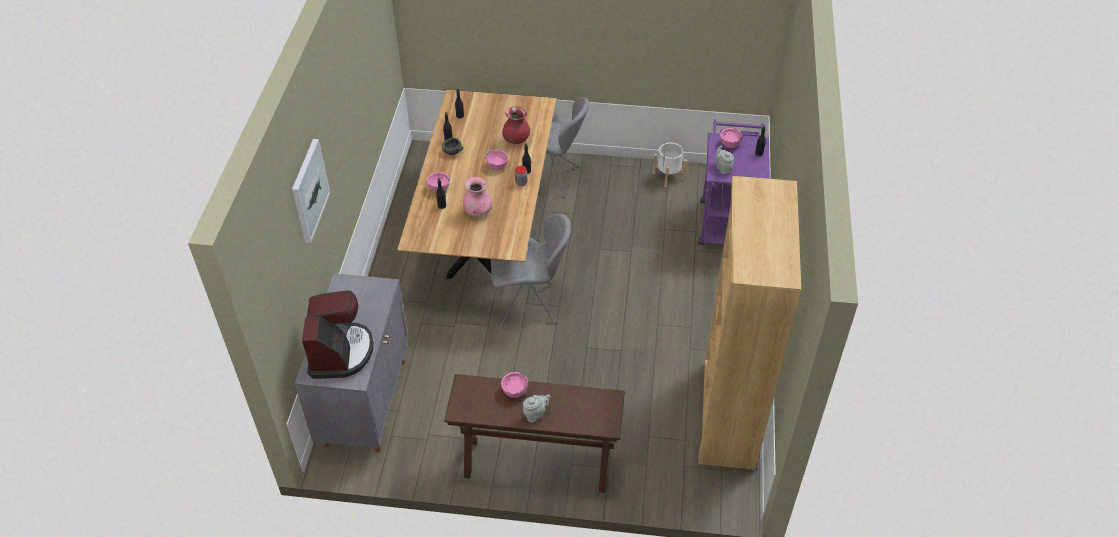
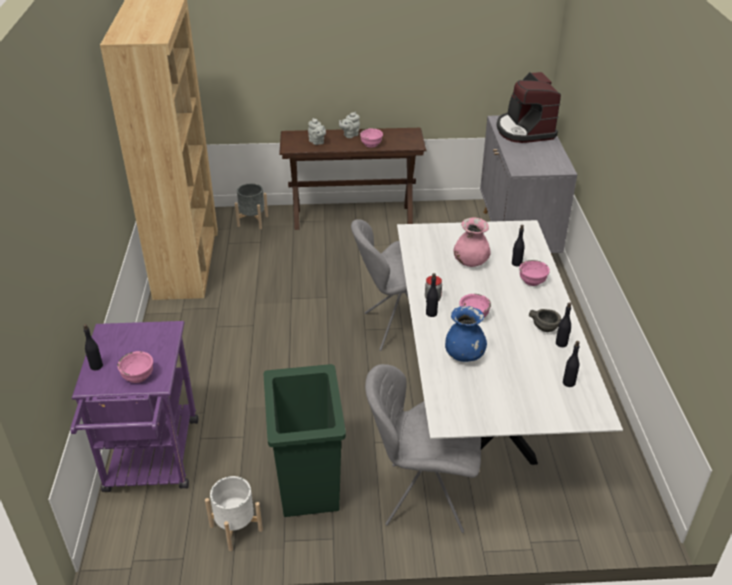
camera: 170 degrees right, 10 degrees down
picture [292,139,330,243] -> none
brown dining table [397,90,556,279] -> white dining table [397,220,623,465]
red vase [502,106,530,144] -> blue vase [445,306,487,362]
grey teapot [716,146,734,174] -> grey teapot moved to [308,118,326,145]
none -> grey planter [235,183,268,229]
none -> green trash can [264,364,346,517]

